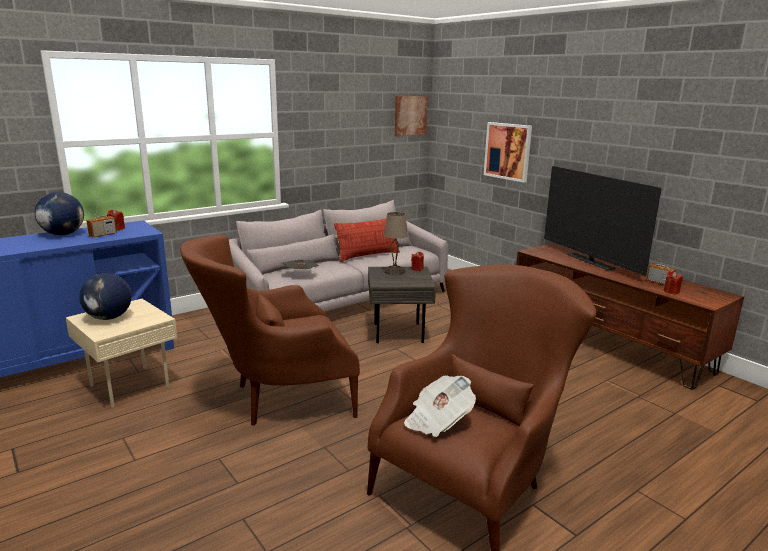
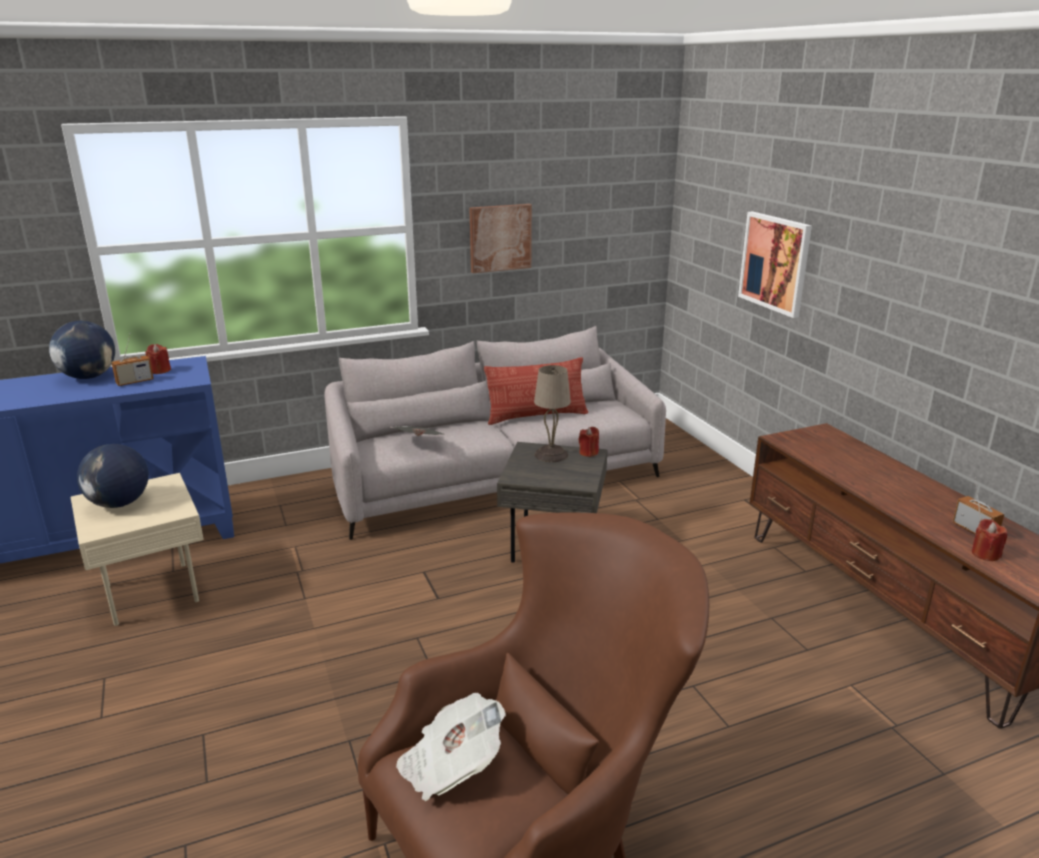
camera: 15 degrees right, 5 degrees up
brown armchair [180,235,360,426] -> none
picture [395,96,428,136] -> picture moved to [469,204,532,273]
television [544,166,661,276] -> none

